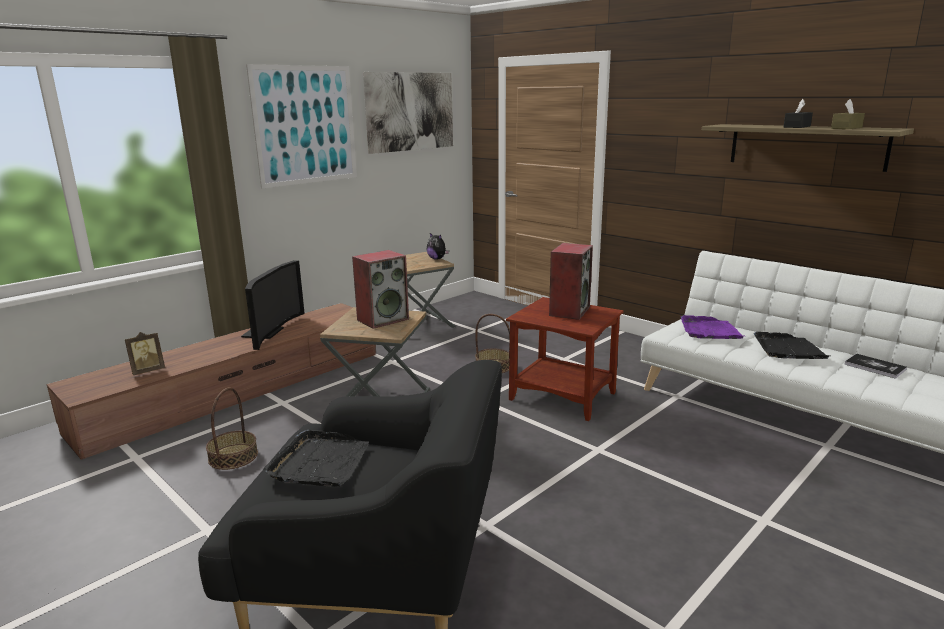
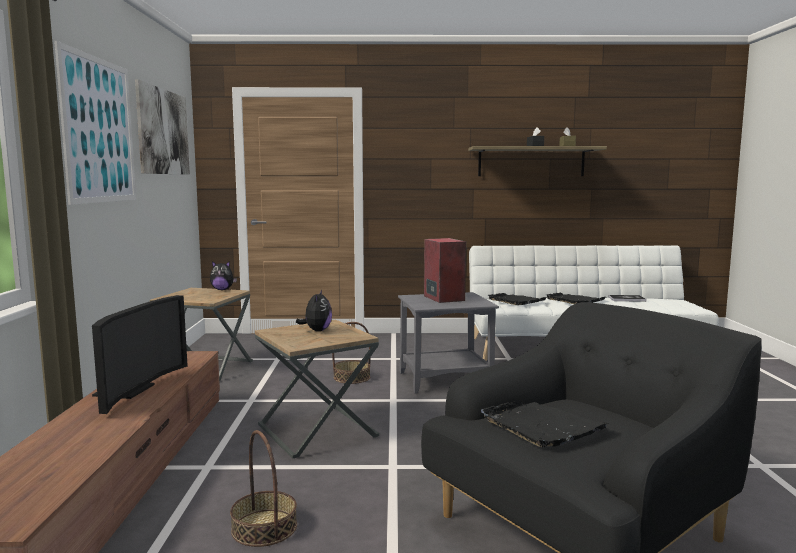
camera: 45 degrees left, 10 degrees down
picture frame [125,332,165,375] -> none
television [241,260,305,350] -> television turned 45 degrees clockwise [92,295,188,414]
speaker [352,250,409,329] -> plush toy [296,290,332,331]
brown side table [506,297,624,421] -> grey side table [398,292,499,394]
purple tray [680,315,744,339] -> black tray [488,293,548,305]

